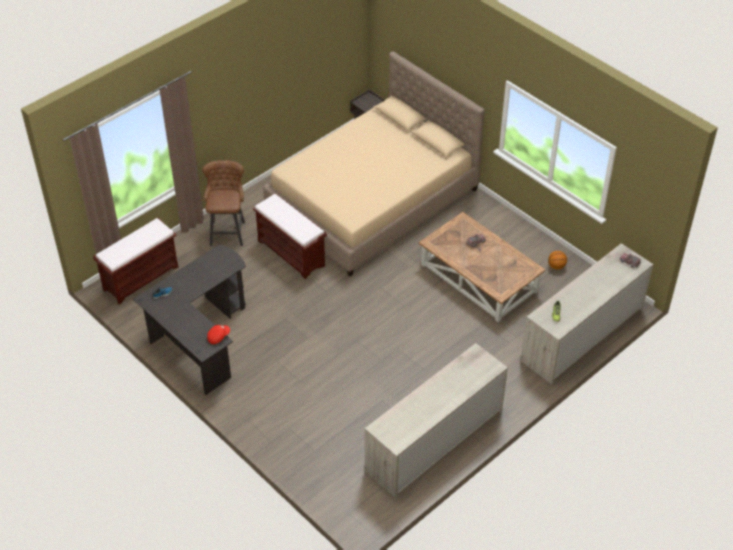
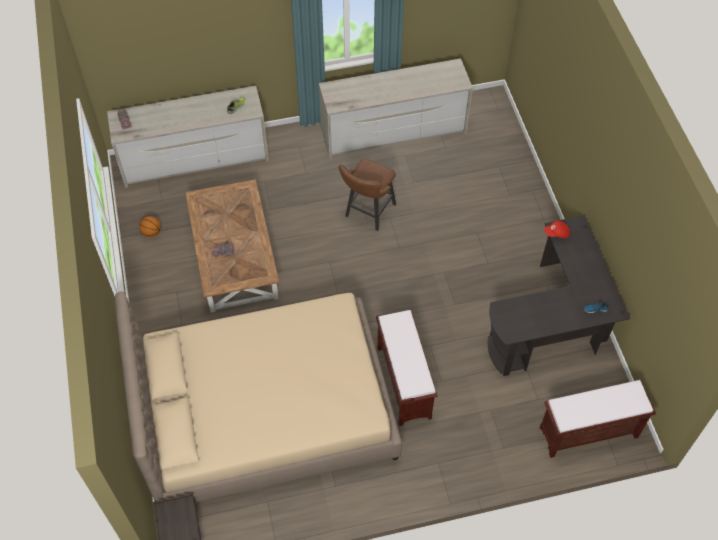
camera: 150 degrees left, 10 degrees up
brown stool [202,160,245,246] -> brown stool moved to [339,158,396,231]

